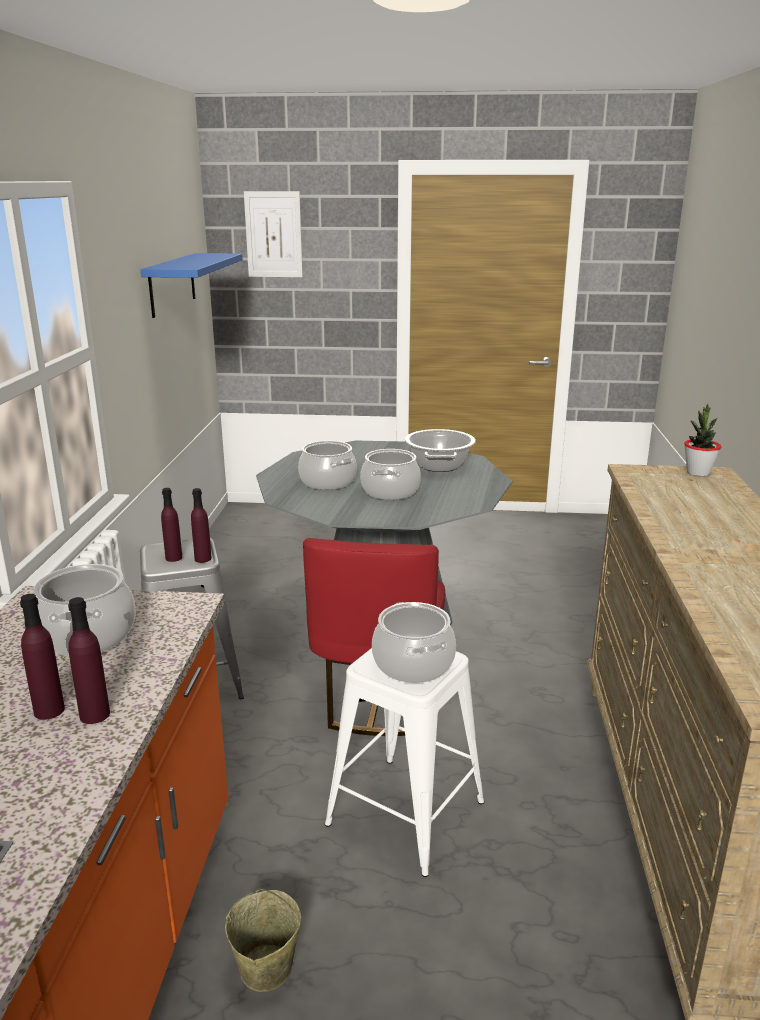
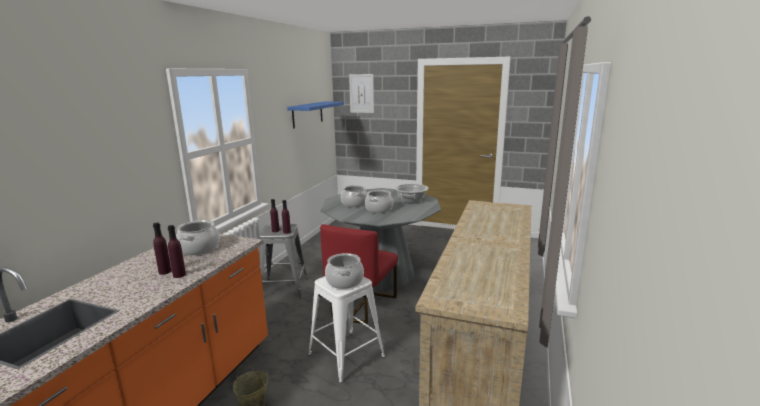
camera: 15 degrees right, 5 degrees down
potted plant [684,404,721,476] -> none

